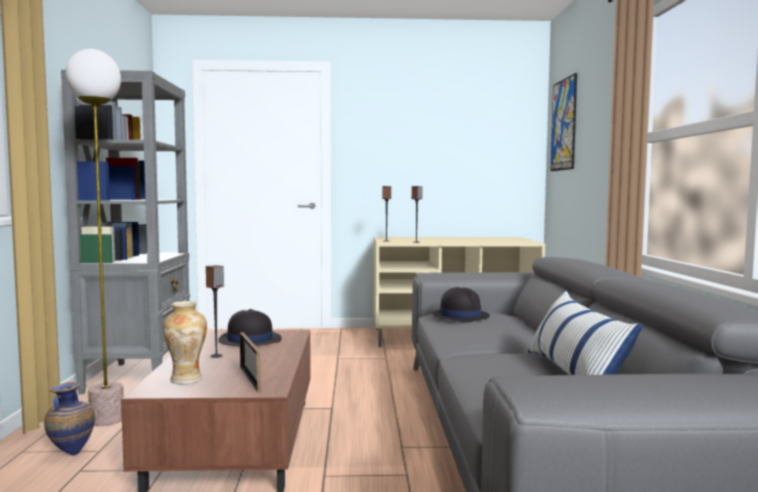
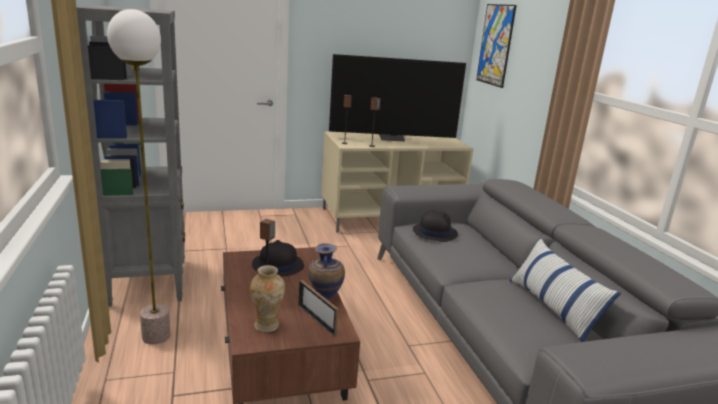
camera: 15 degrees left, 15 degrees up
vase [44,382,95,456] -> vase moved to [308,243,345,300]
none -> television [329,54,466,141]

